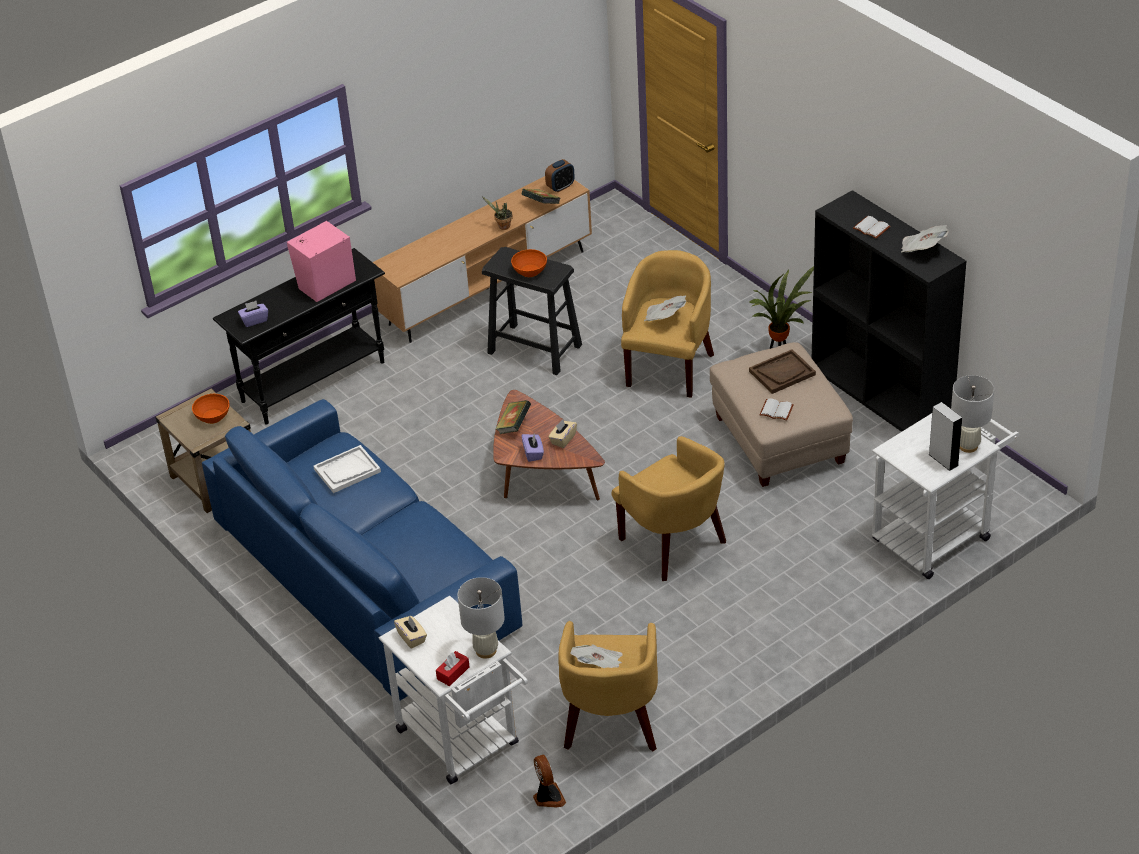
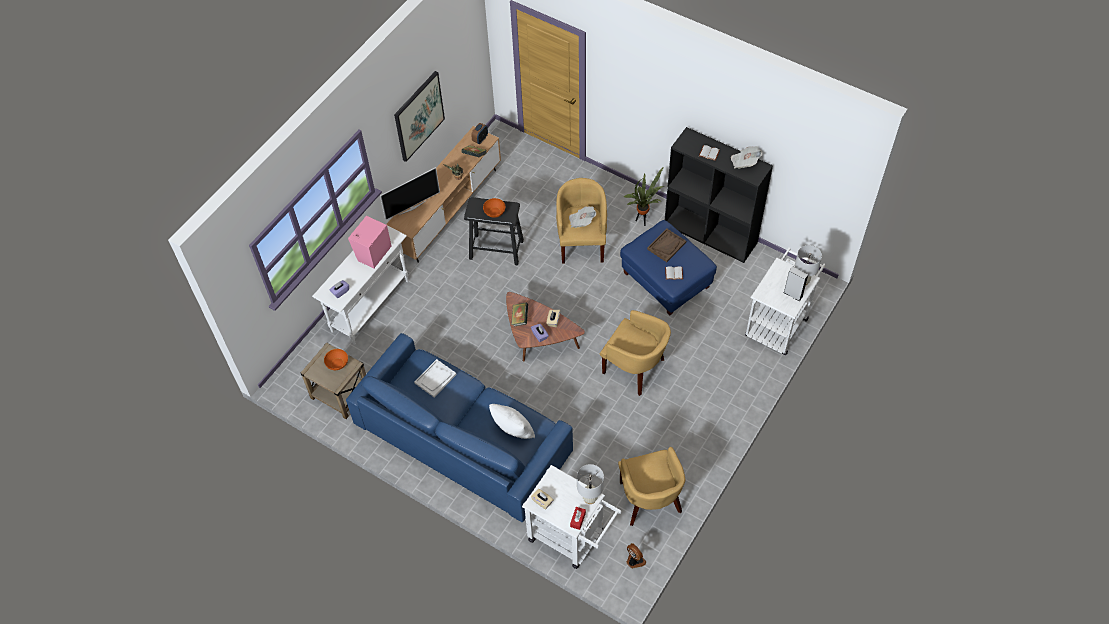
camera: 20 degrees left, 15 degrees up
black console table [213,248,385,425] -> white console table [312,221,408,345]
newspaper [570,644,623,668] -> none
beige ottoman [710,342,853,487] -> blue ottoman [620,220,717,316]
none -> television [380,167,440,220]
none -> picture [394,71,445,162]
none -> white pillow [489,404,535,439]

